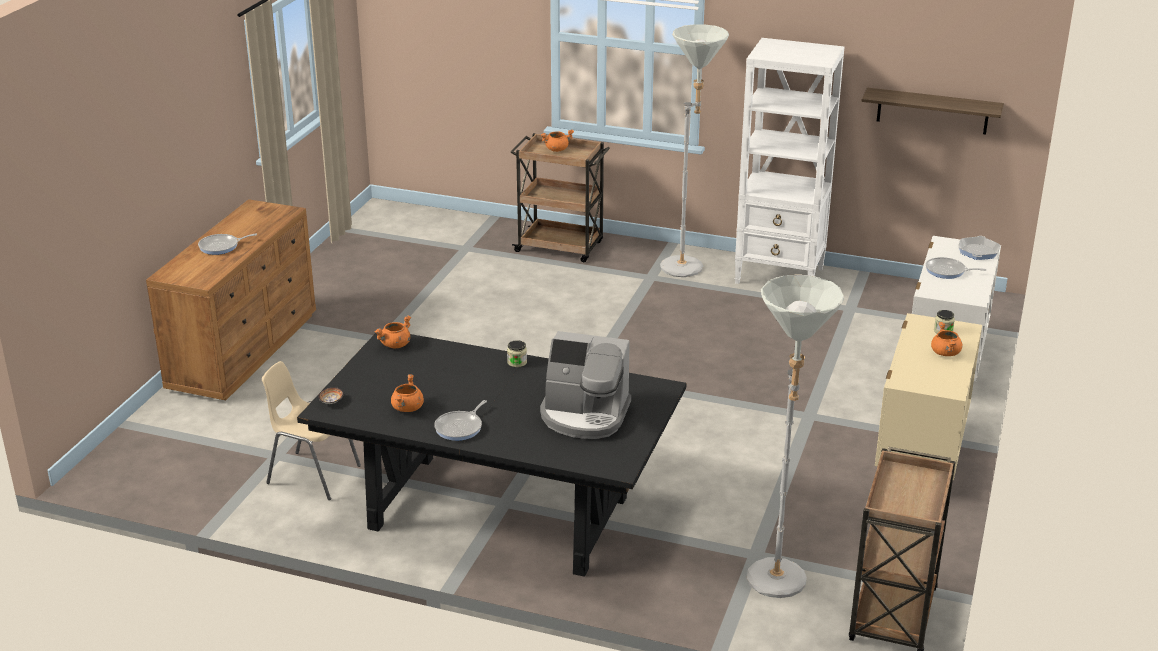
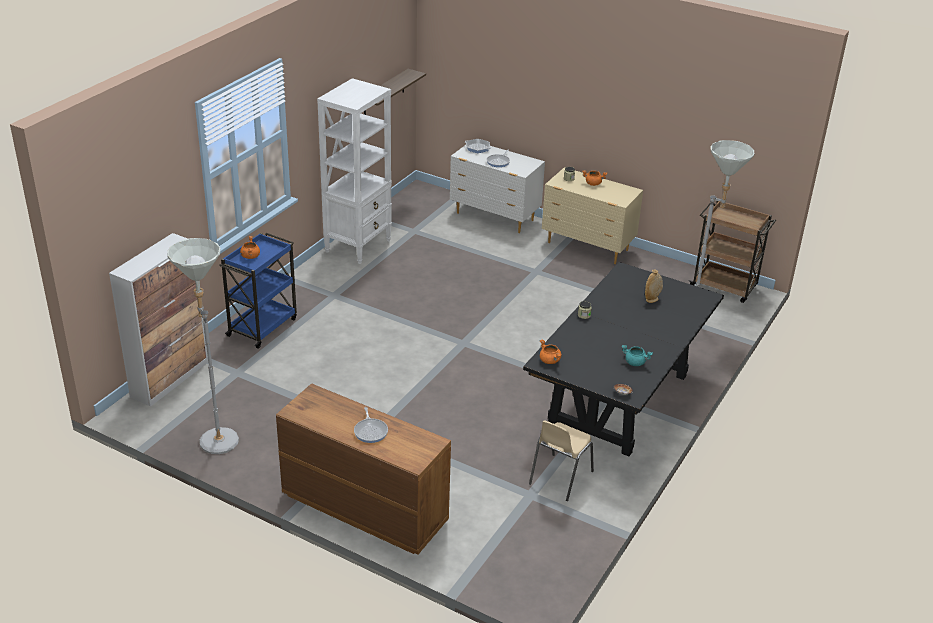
camera: 80 degrees left, 5 degrees up
orange cooking pot [391,374,424,412] -> turquoise cooking pot [622,345,653,366]
frying pan [434,400,487,441] -> none
brown cart [510,133,610,262] -> blue cart [219,233,297,349]
coffee machine [540,331,631,439] -> beige vase [645,270,663,303]
grey floor lamp [660,24,729,277] -> grey floor lamp moved to [167,238,239,454]
none -> cabinet [109,233,208,407]

